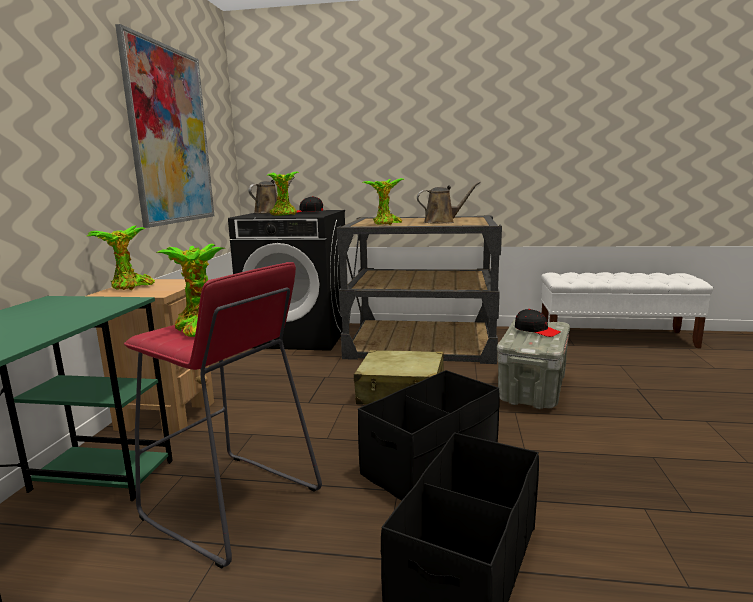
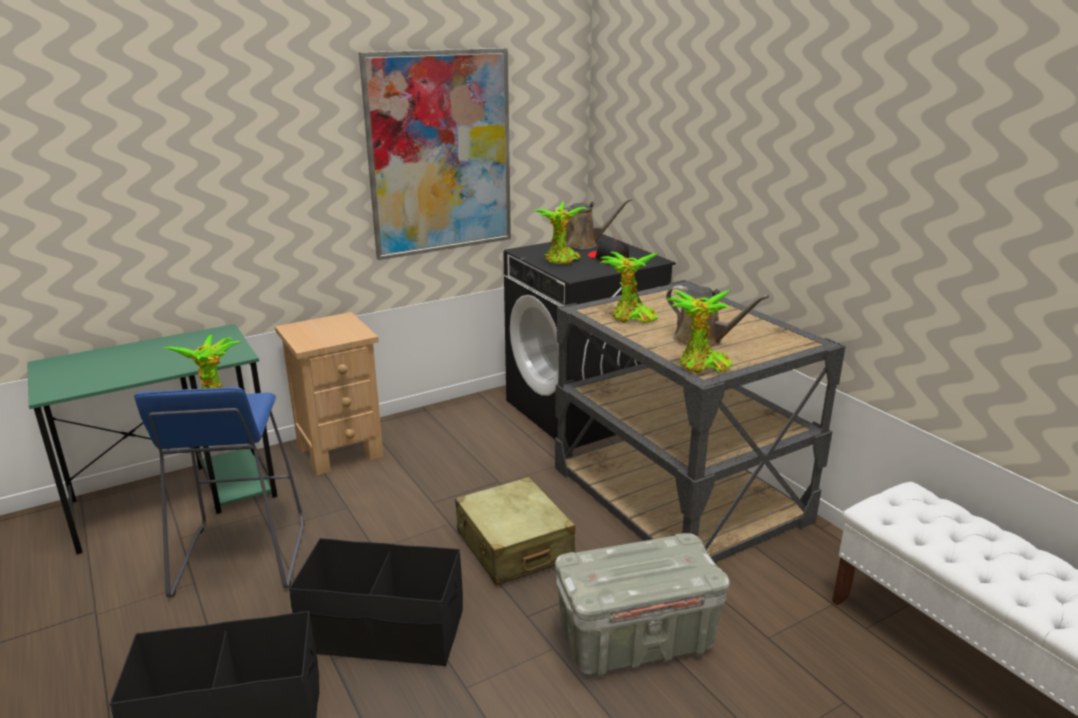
camera: 50 degrees right, 10 degrees up
potted plant [87,226,155,290] -> potted plant moved to [666,290,733,374]
red stool [124,262,322,569] -> blue stool [134,387,304,598]
black cap [515,309,561,337] -> none

